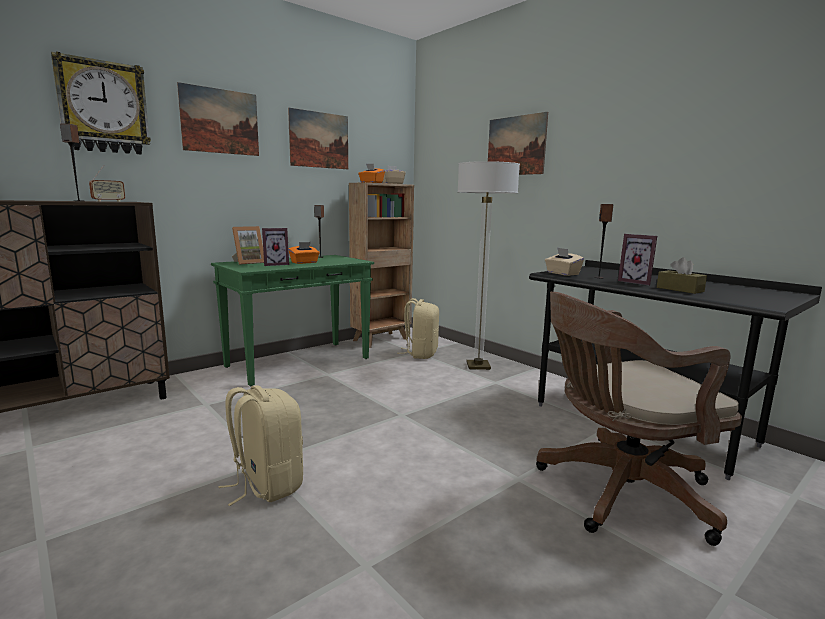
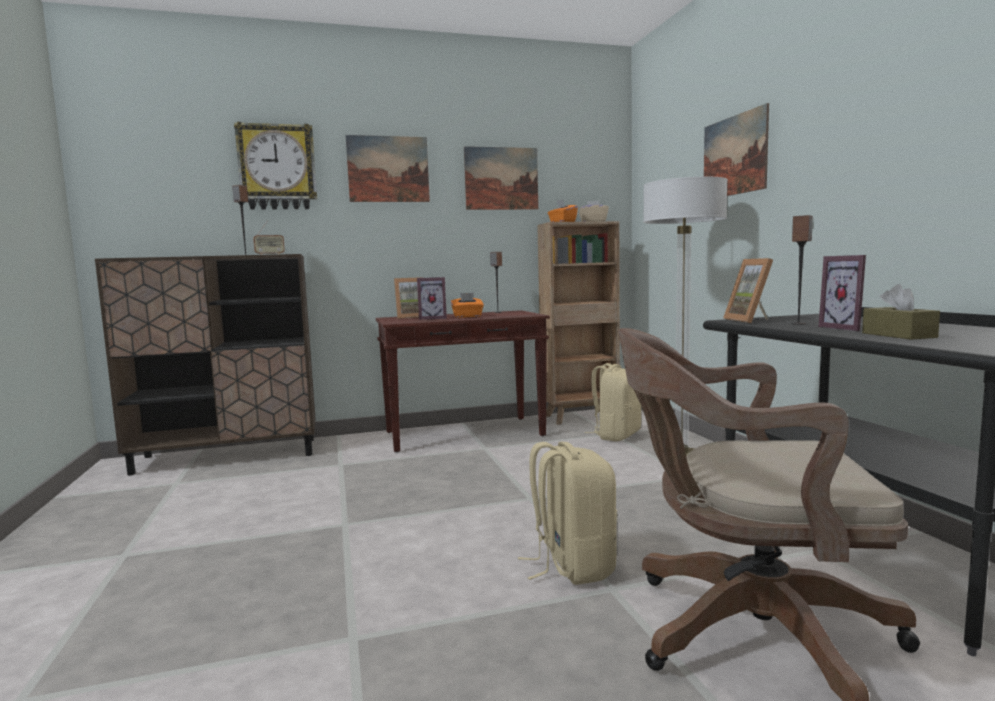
camera: 25 degrees right, 5 degrees down
green console table [211,255,374,386] -> brown console table [376,310,550,453]
beige backpack [219,385,303,506] -> beige backpack moved to [518,441,617,585]
beige tissue box [545,247,584,276] -> picture frame [723,258,773,323]

